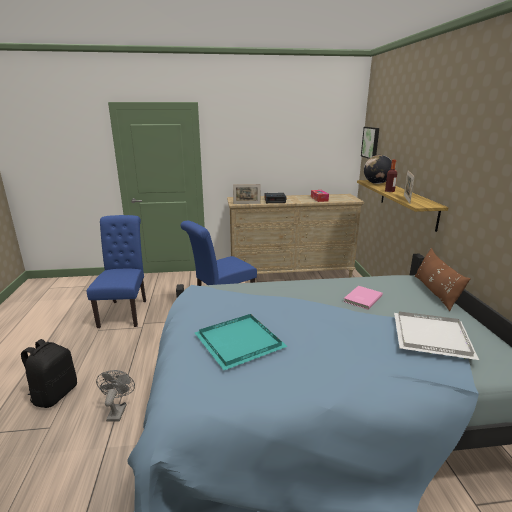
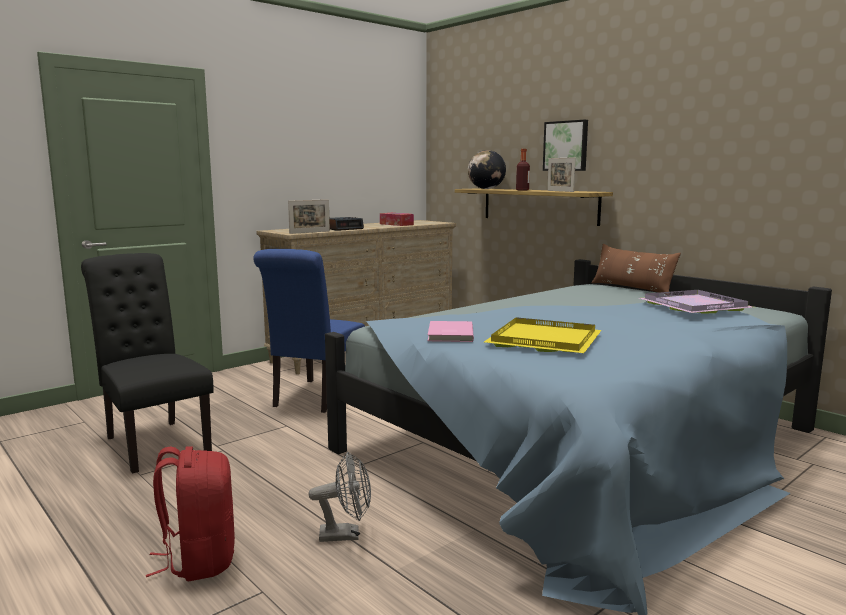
camera: 35 degrees left, 10 degrees down
black backpack [21,339,77,408] -> red backpack [146,446,235,581]
blue chair [87,215,146,328] -> black chair [81,253,213,474]
grey fan [96,370,135,422] -> grey fan turned 120 degrees clockwise [309,452,371,542]
turquoise tray [195,314,288,370] -> yellow tray [484,317,602,353]
pink book [343,286,383,310] -> pink book moved to [428,321,474,342]
picture [361,127,379,159] -> picture moved to [543,119,588,171]
white tray [394,312,479,360] -> purple tray [639,290,753,314]

